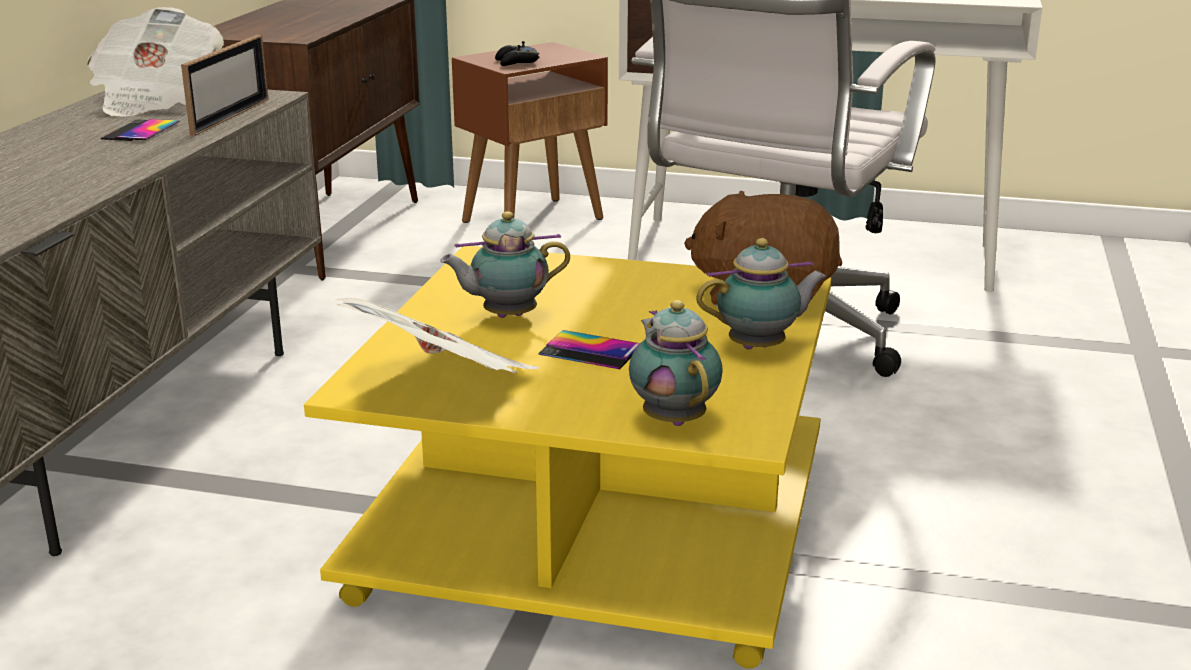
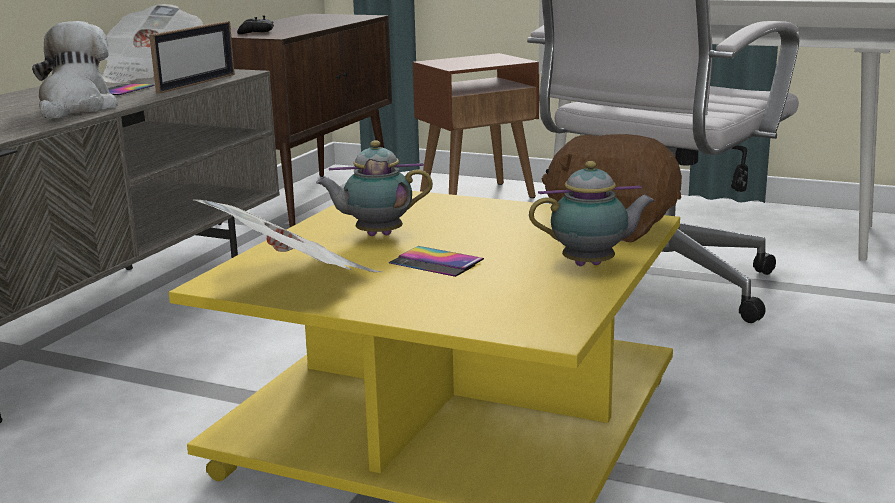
camera: 10 degrees right, 5 degrees down
black game controller [495,41,539,66] -> black game controller moved to [237,15,274,34]
teapot [629,300,723,426] -> none
none -> plush toy [32,21,118,120]

